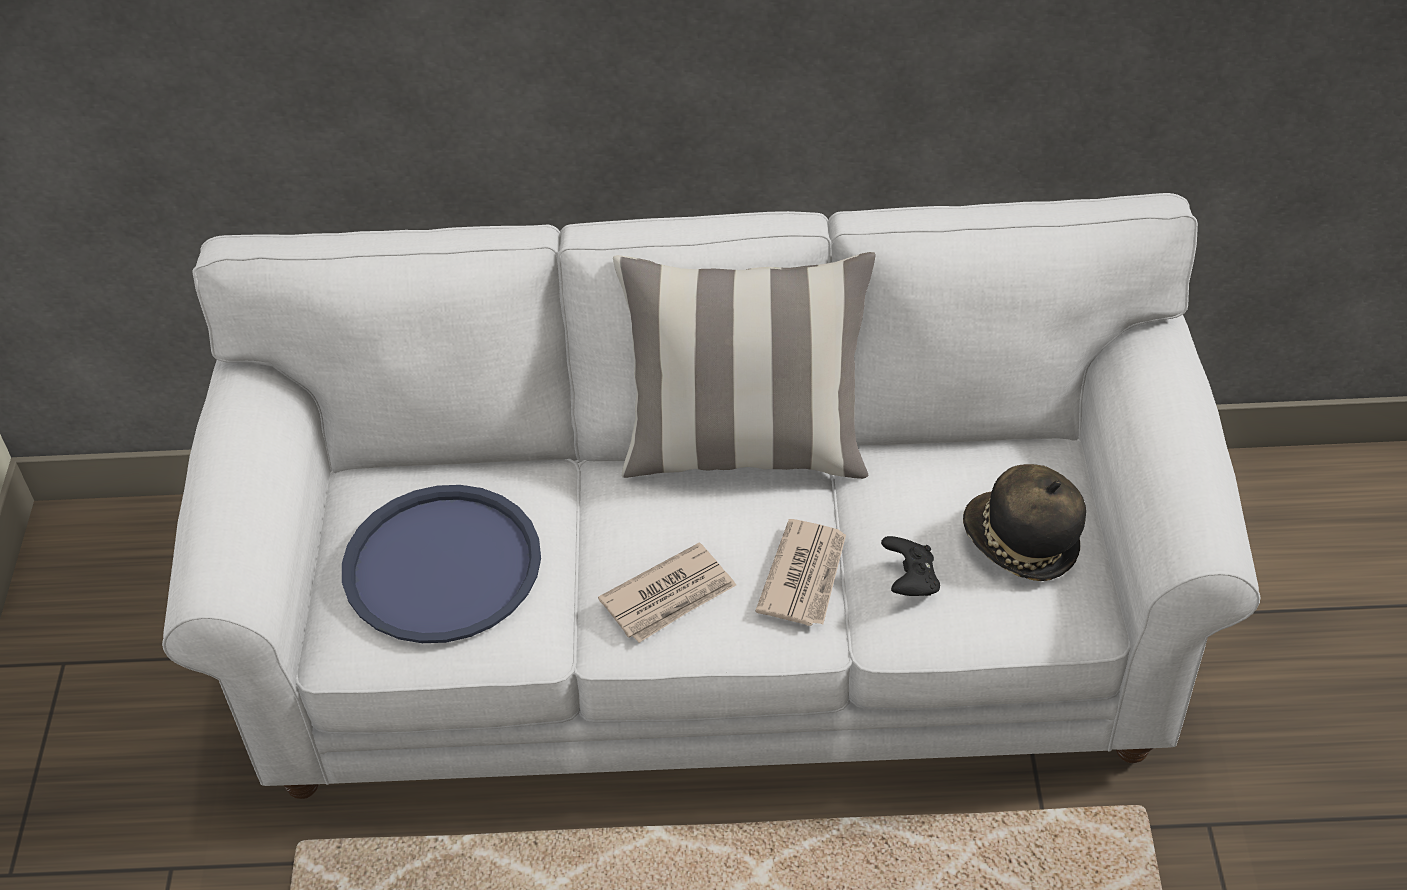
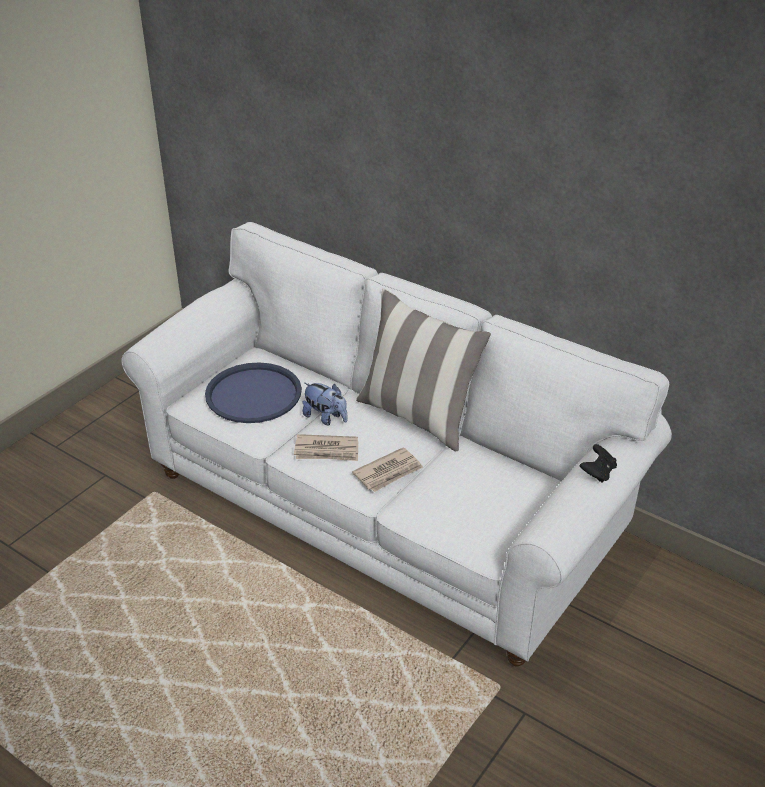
camera: 35 degrees right, 10 degrees down
black game controller [881,536,940,596] -> black game controller moved to [580,444,617,483]
hat [963,464,1086,581] -> none
none -> plush toy [303,383,348,426]

